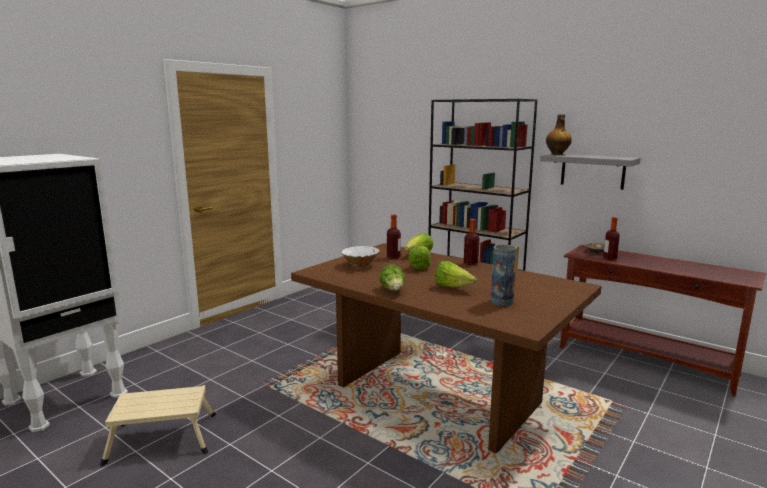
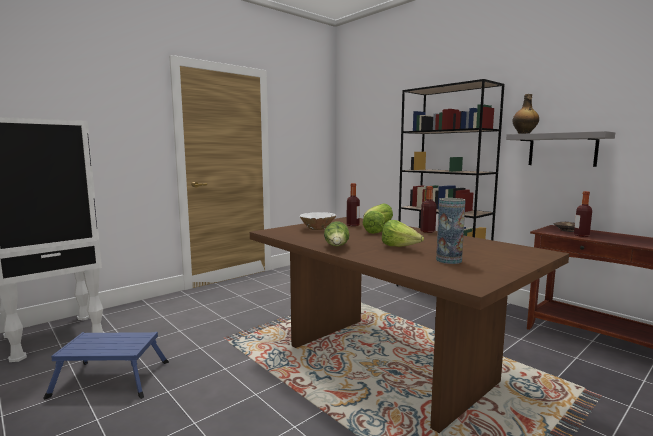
camera: 10 degrees right, 5 degrees down
beige step ladder [100,385,216,466] -> blue step ladder [43,332,169,400]

